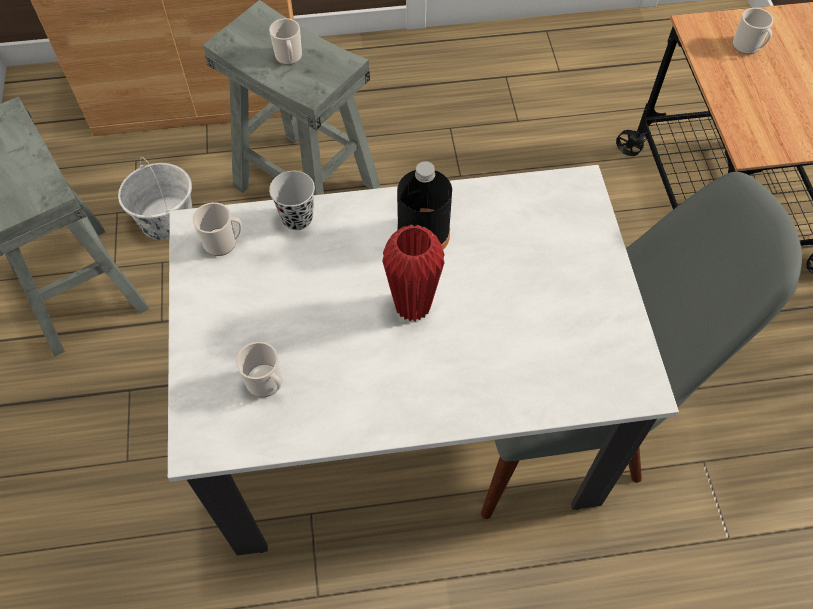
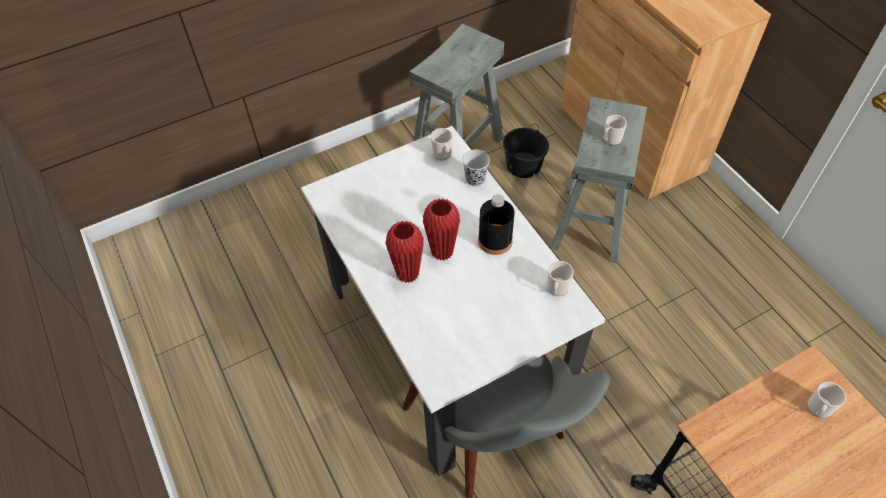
camera: 70 degrees right, 5 degrees down
white bucket [118,157,192,240] -> black bucket [503,124,549,178]
mug [236,341,282,397] -> mug moved to [547,261,574,296]
none -> red vase [385,221,424,283]

